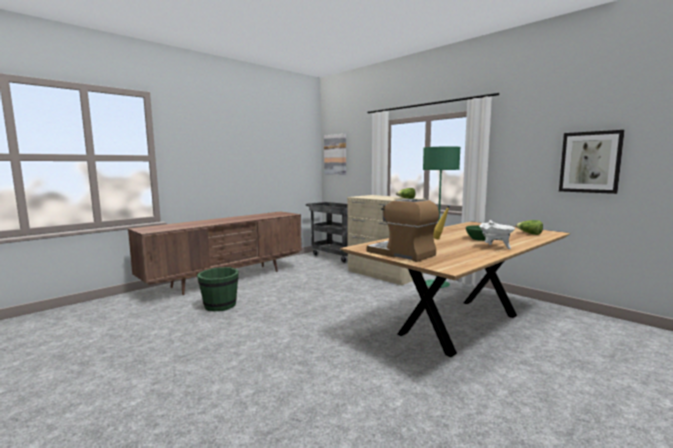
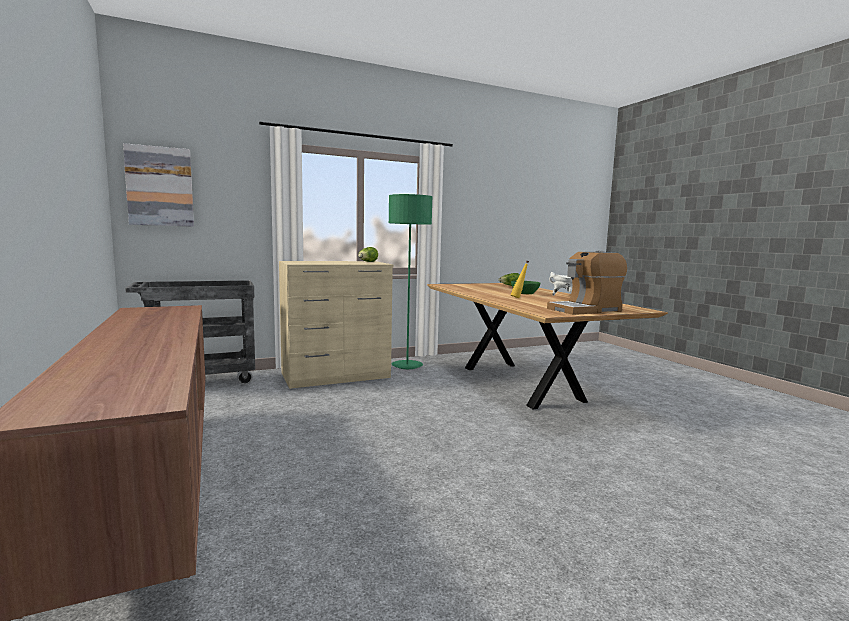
camera: 70 degrees left, 0 degrees up
green bucket [197,267,239,311] -> none
picture [559,130,625,194] -> none

